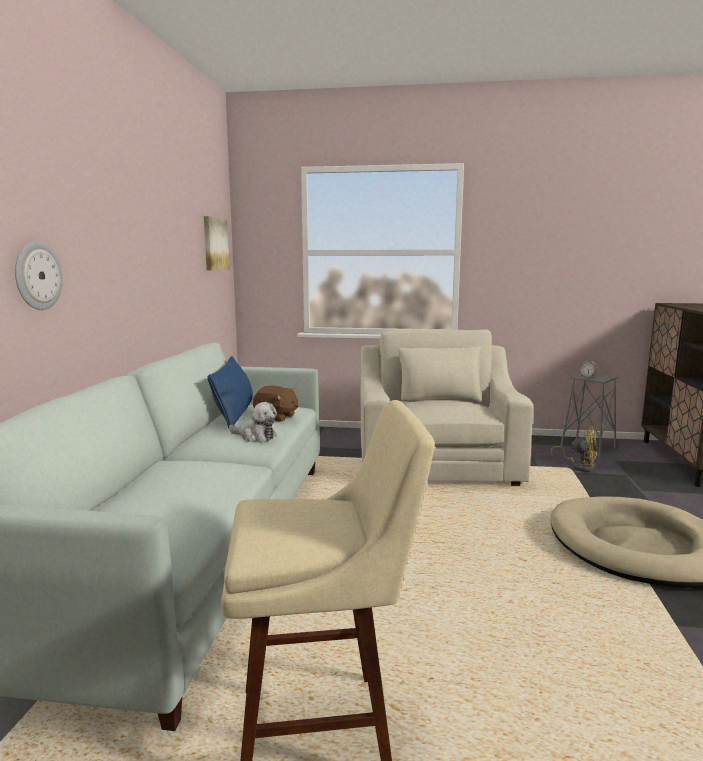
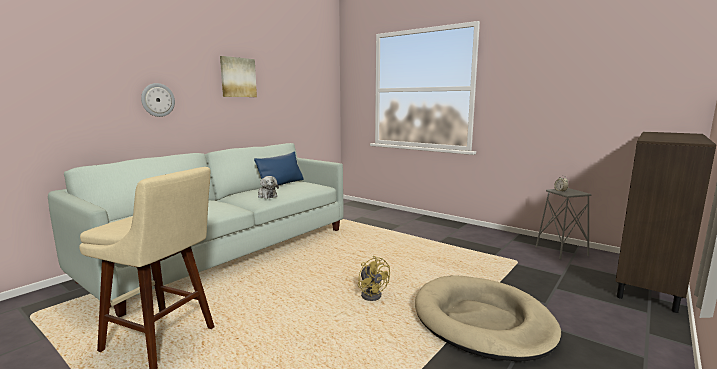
camera: 30 degrees right, 0 degrees up
picture [204,216,230,271] -> picture moved to [220,56,257,97]
brown plush toy [253,386,299,422] -> none
beige armchair [360,329,533,486] -> none
yellow fan [551,425,598,472] -> yellow fan moved to [358,256,390,301]

